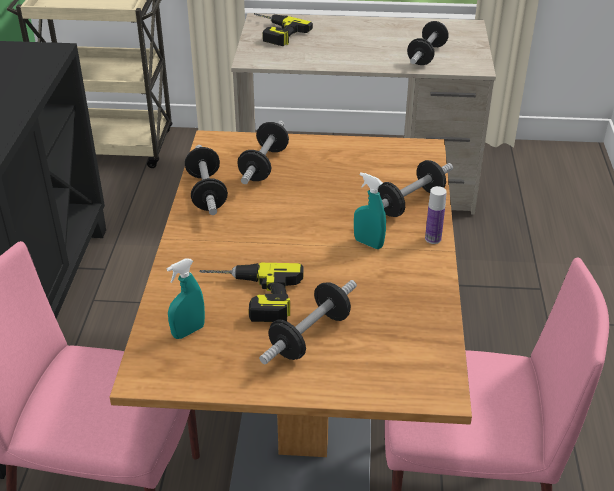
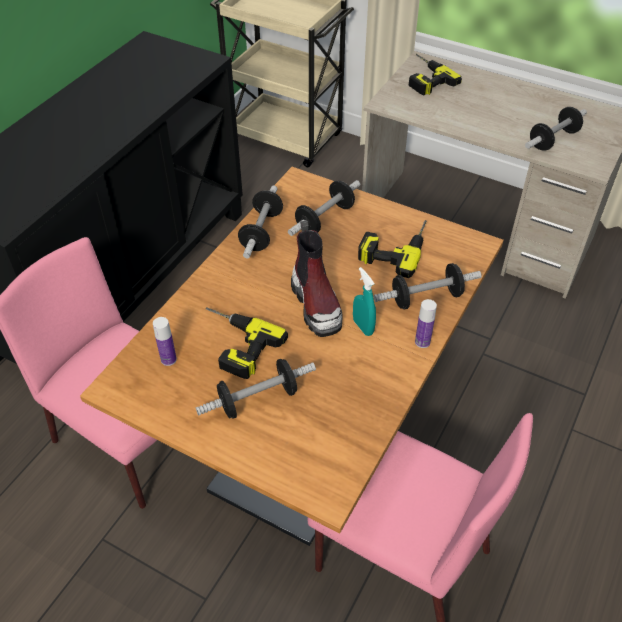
camera: 25 degrees right, 10 degrees up
turquoise spray bottle [166,258,205,339] -> bottle [153,317,177,366]
none -> boot [291,220,343,337]
none -> power drill [358,220,427,278]

